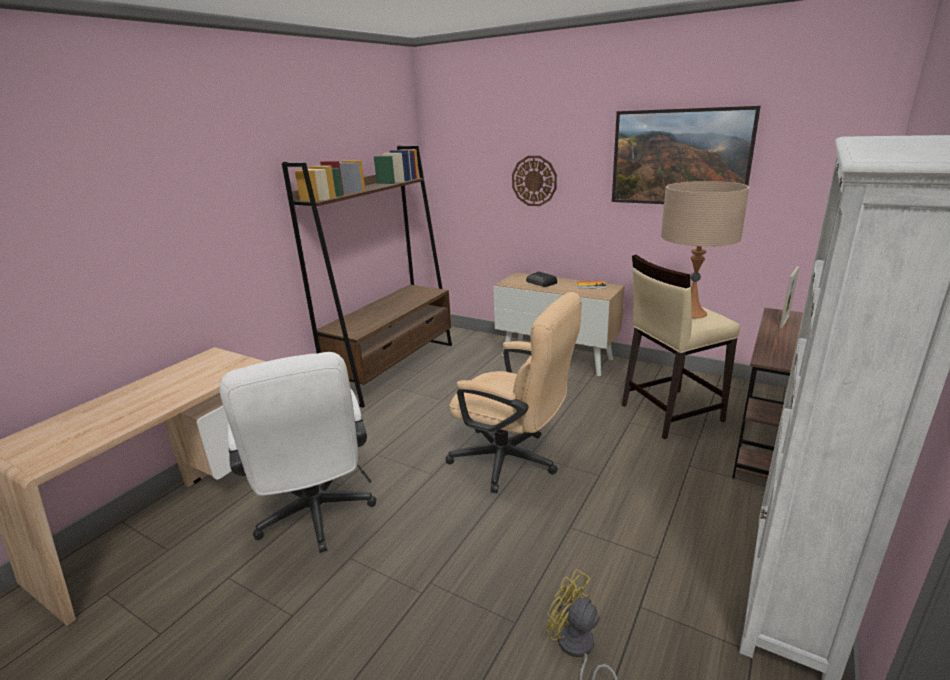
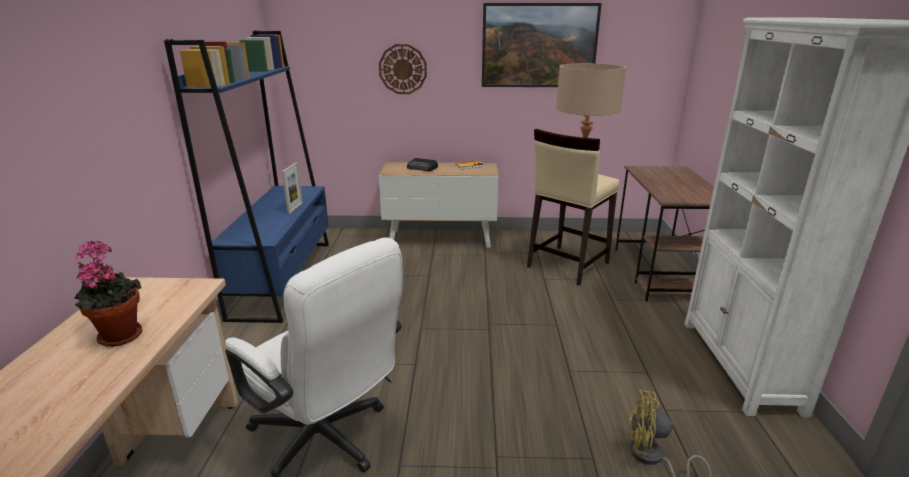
camera: 30 degrees left, 0 degrees up
brown bookcase [282,146,452,408] -> blue bookcase [164,30,329,323]
beige office chair [446,292,582,493] -> none
picture frame [780,266,799,328] -> picture frame moved to [282,163,303,214]
none -> potted plant [74,241,143,347]

